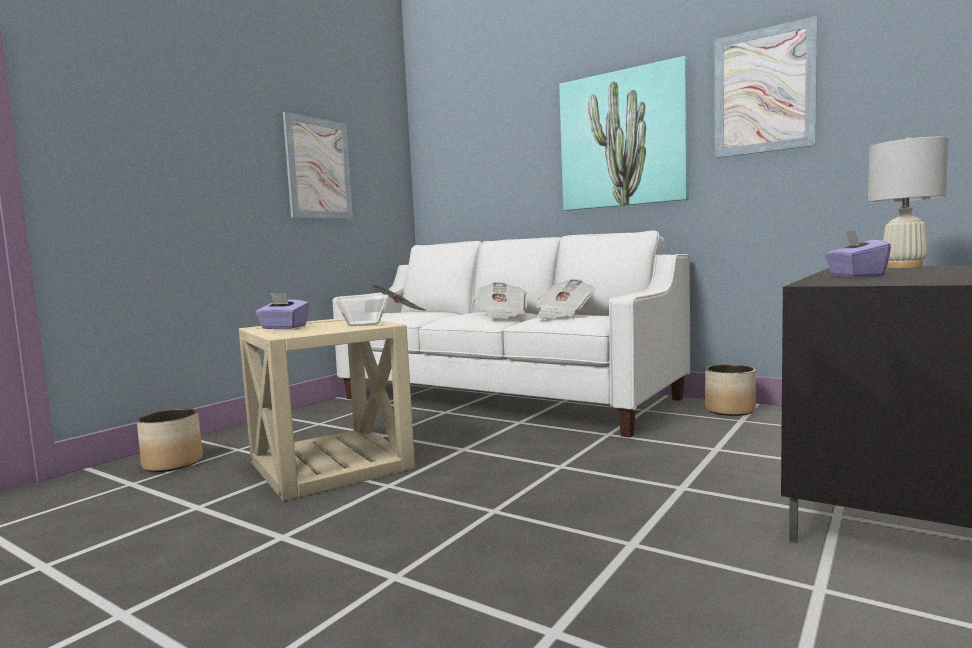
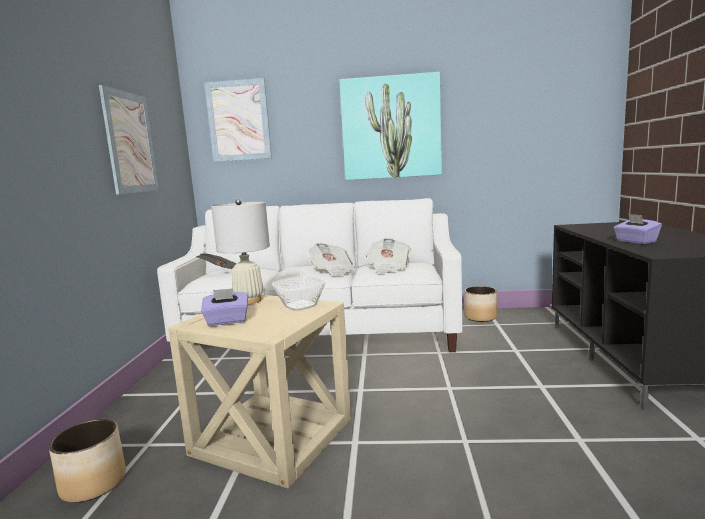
camera: 30 degrees left, 5 degrees up
picture [715,16,818,158] -> picture moved to [204,78,272,162]
white table lamp [868,137,948,268] -> white table lamp moved to [211,199,270,304]

